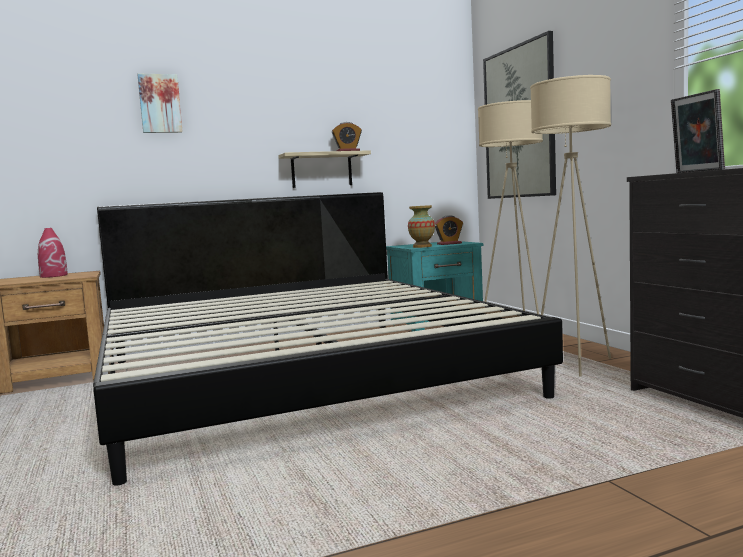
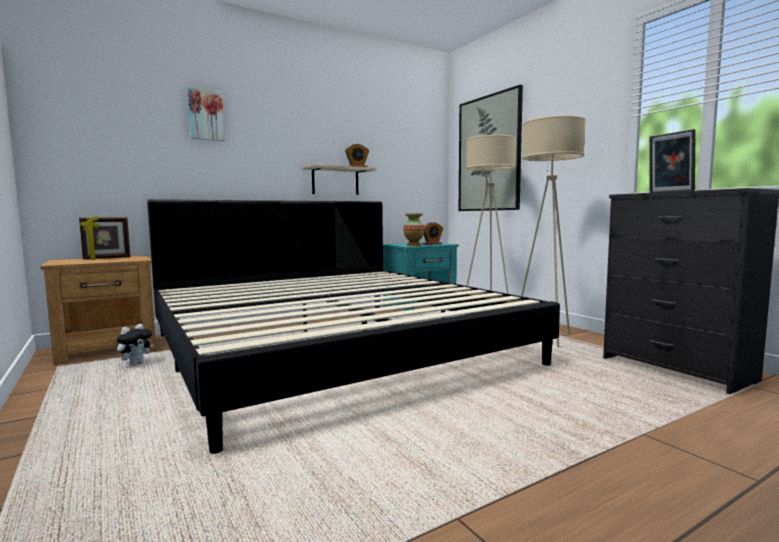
camera: 10 degrees left, 0 degrees up
red vase [38,228,68,278] -> picture frame [79,216,130,260]
none -> plush toy [117,324,154,365]

